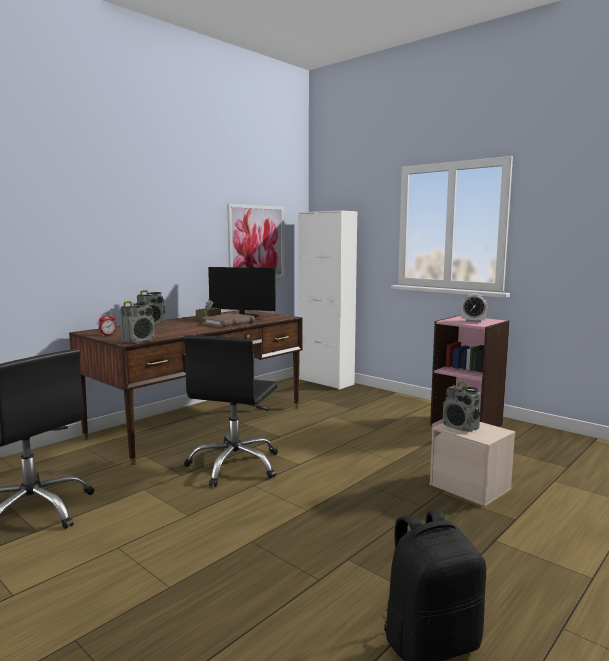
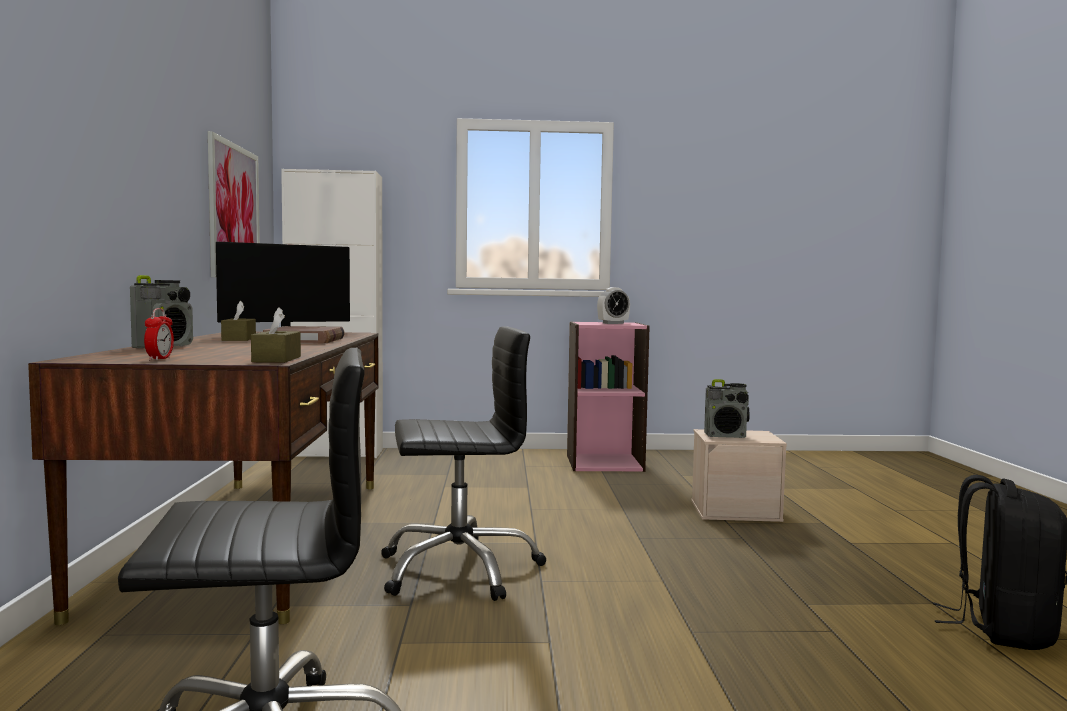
camera: 45 degrees left, 5 degrees down
radio [120,301,155,343] -> brown tissue box [251,307,301,363]
black office chair [184,335,278,487] -> black office chair turned 75 degrees counterclockwise [381,326,547,601]

